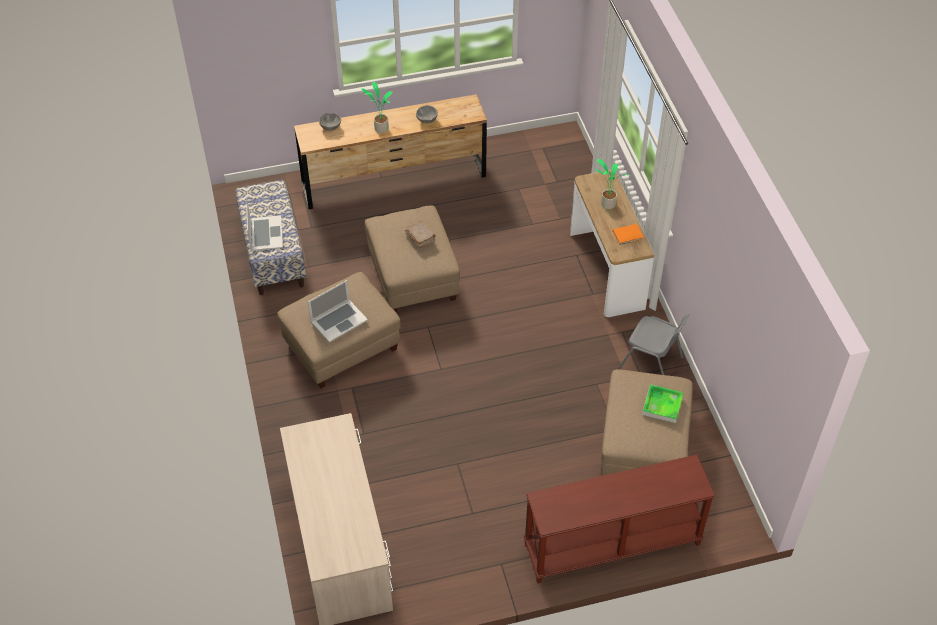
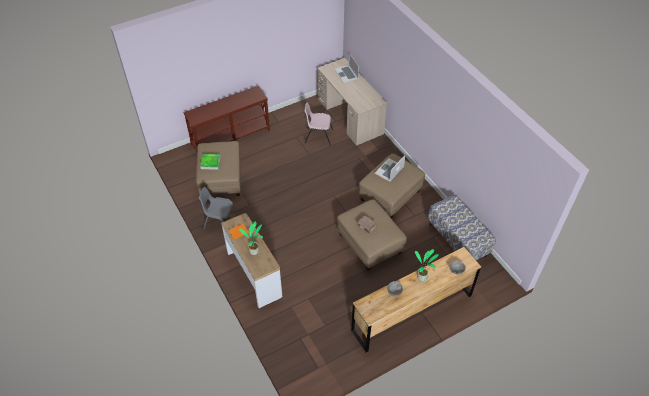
camera: 165 degrees right, 0 degrees up
laptop [246,199,283,251] -> laptop moved to [334,53,359,83]
none -> pink chair [305,103,333,146]

